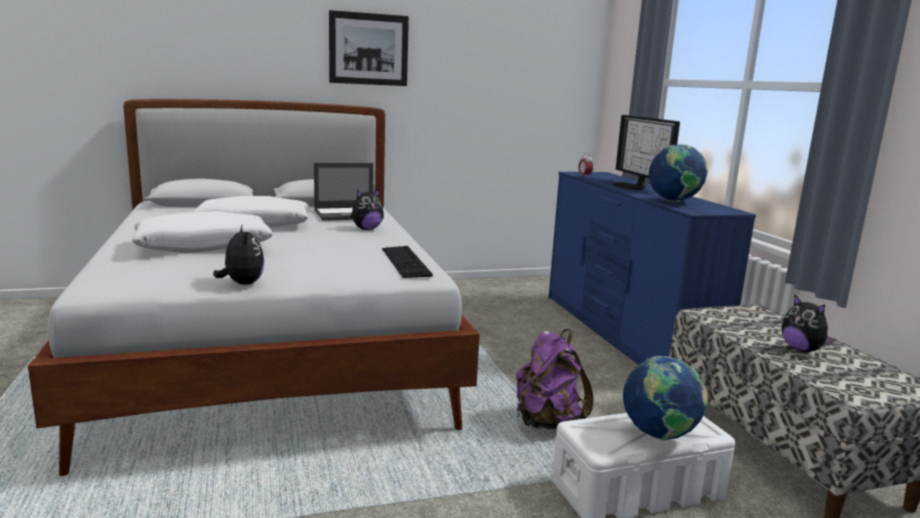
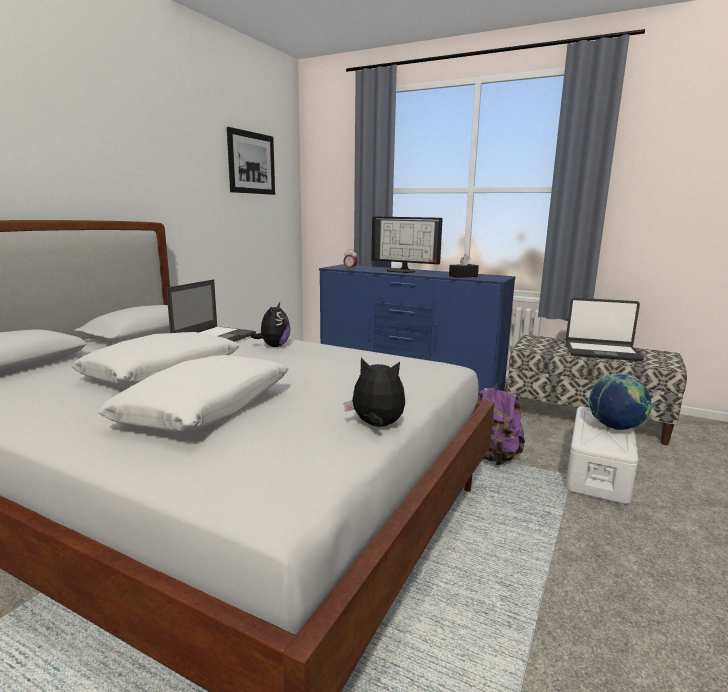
camera: 45 degrees left, 0 degrees up
picture [329,10,409,86] -> picture moved to [227,127,275,195]
keyboard [382,246,433,278] -> none
globe [649,144,708,202] -> black tissue box [449,254,479,278]
plush toy [782,295,836,352] -> laptop [566,298,644,361]

